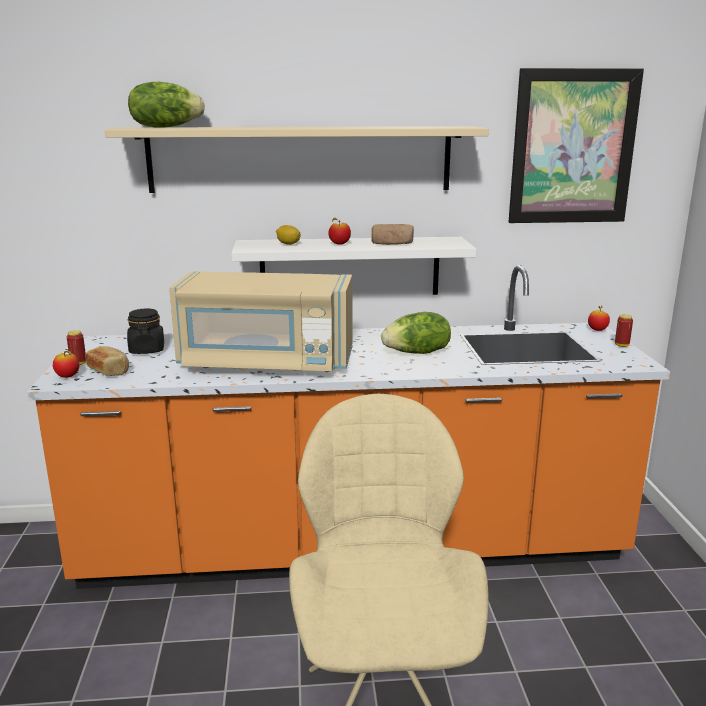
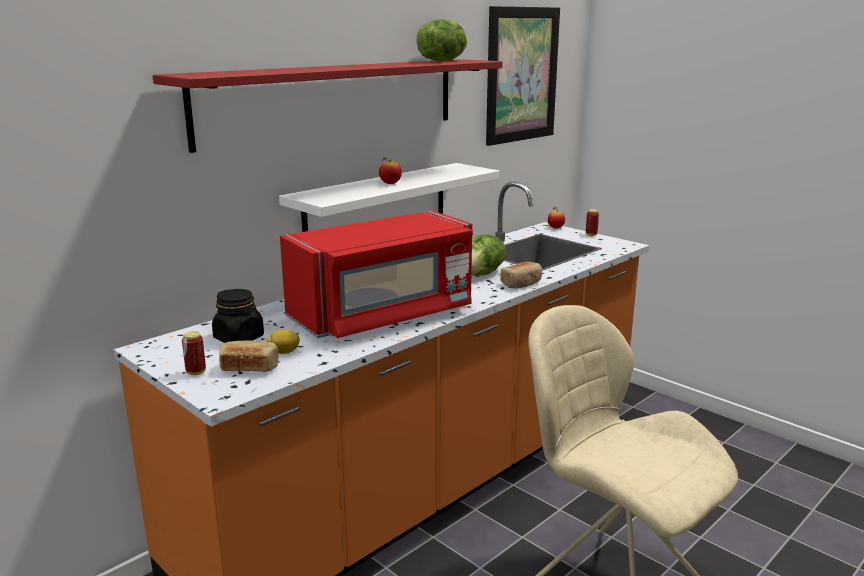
camera: 40 degrees left, 0 degrees up
apple [53,351,79,378] -> none
beige shelf [105,126,489,193] -> red shelf [153,59,503,153]
lettuce [128,82,205,128] -> lettuce moved to [417,19,468,61]
beige microwave [169,271,352,372] -> red microwave [280,210,473,338]
lemon [276,225,301,245] -> lemon moved to [266,330,300,354]
bread [372,224,414,245] -> bread moved to [500,262,542,288]

